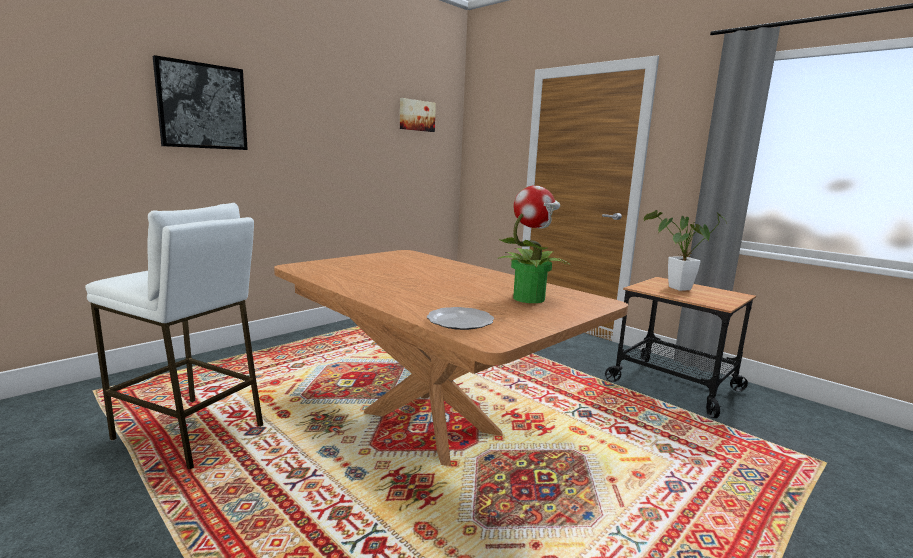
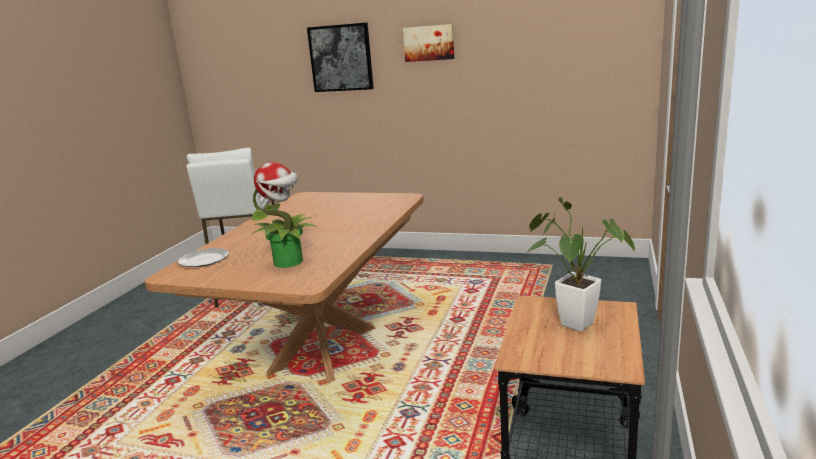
camera: 65 degrees right, 5 degrees up
picture [400,98,436,132] -> picture moved to [403,24,454,62]

